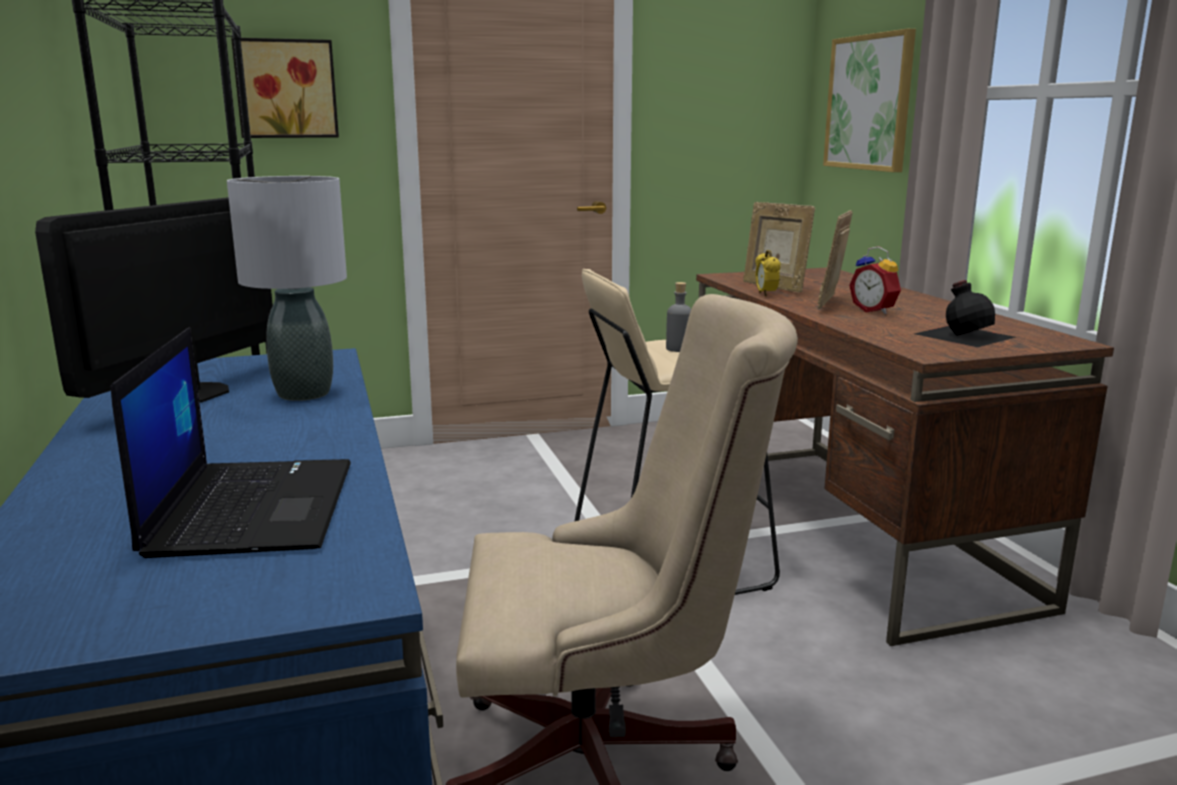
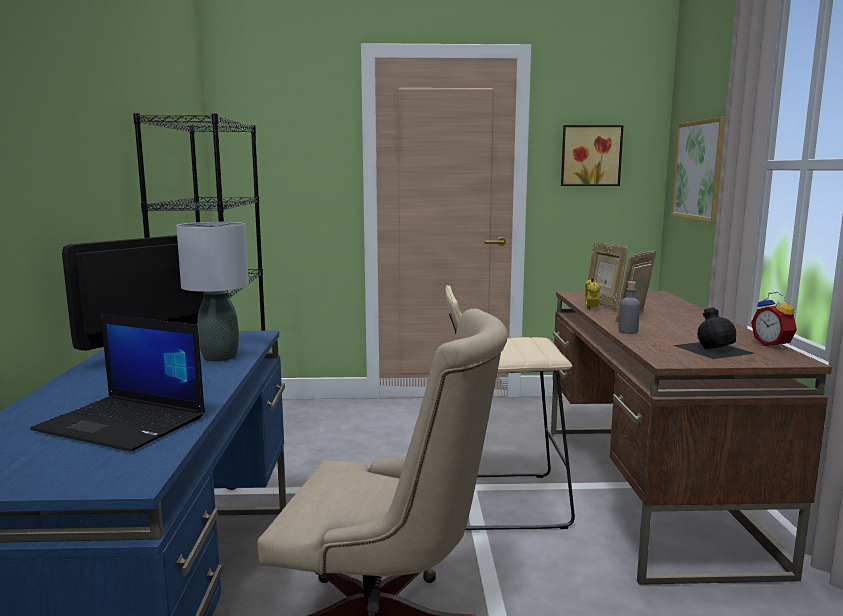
camera: 15 degrees right, 5 degrees down
laptop [111,327,351,558] -> laptop turned 105 degrees clockwise [30,314,205,452]
picture [231,38,339,138] -> picture moved to [561,125,624,186]
grey bottle [666,282,691,352] -> grey bottle moved to [618,281,640,334]
alarm clock [849,246,901,314] -> alarm clock moved to [751,292,797,349]

